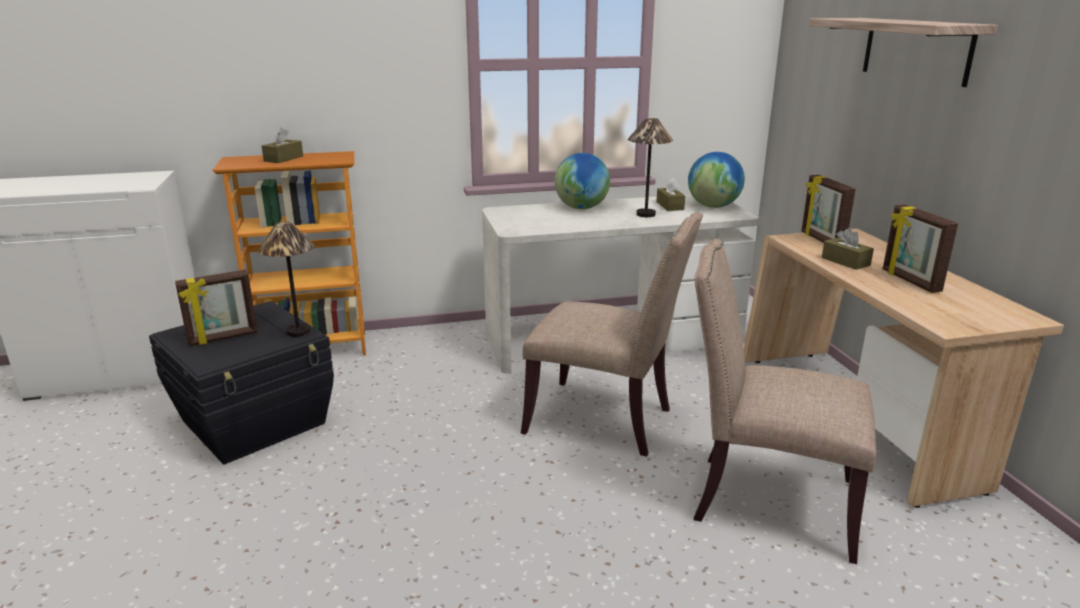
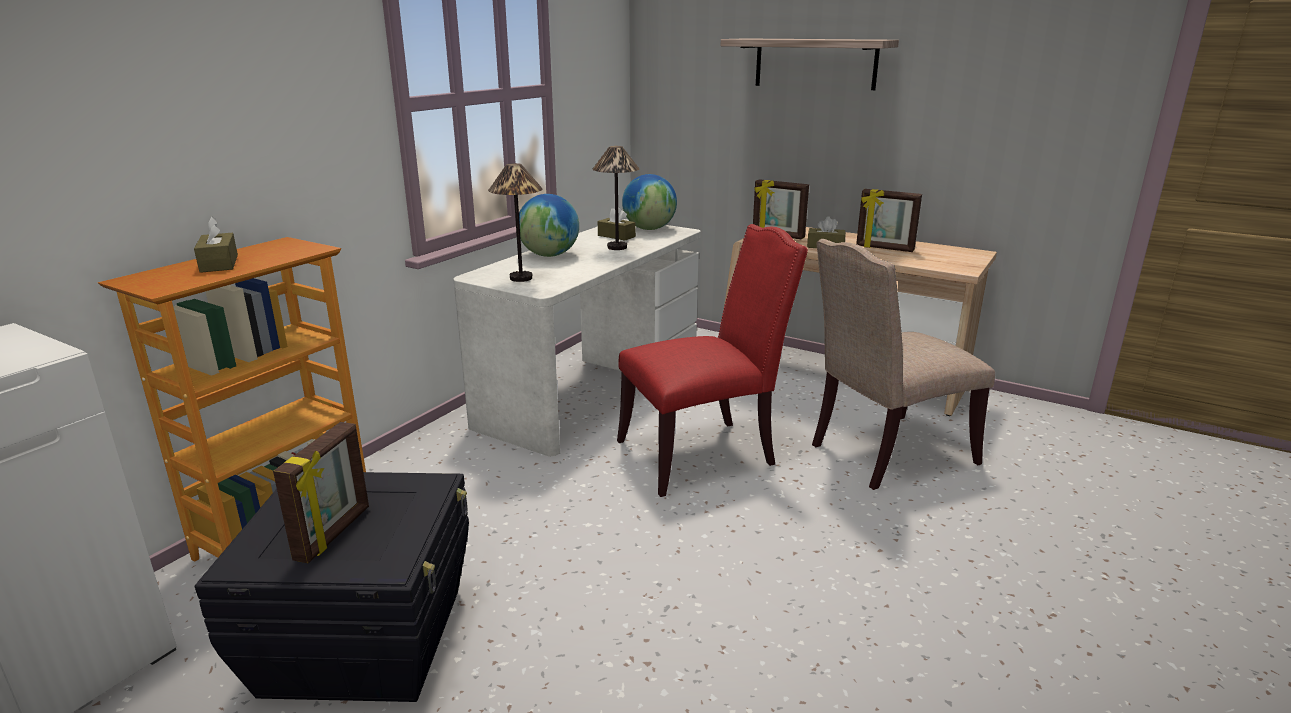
camera: 45 degrees left, 0 degrees up
table lamp [258,222,315,337] -> table lamp moved to [488,163,542,282]
beige chair [521,212,703,457] -> red chair [617,224,808,497]

